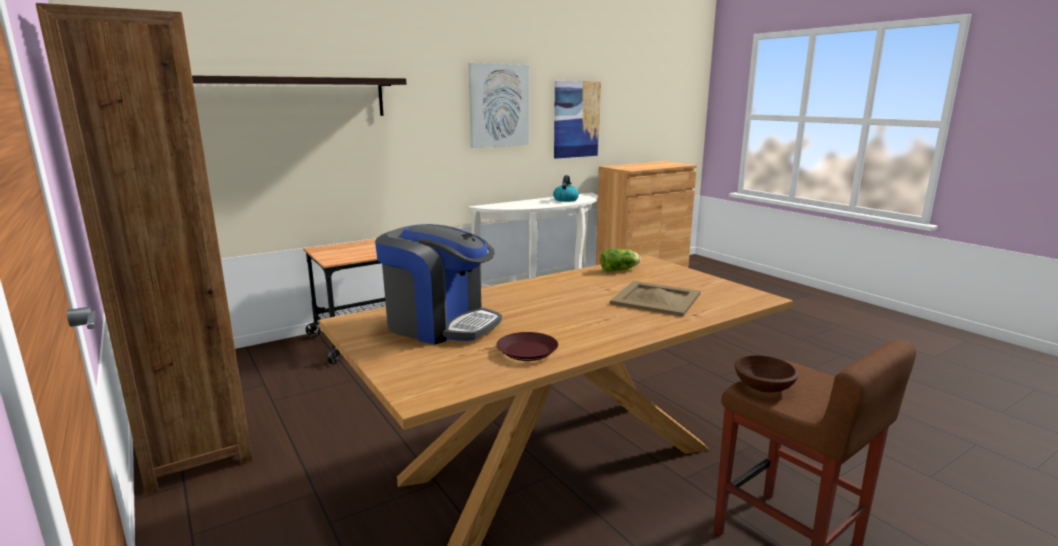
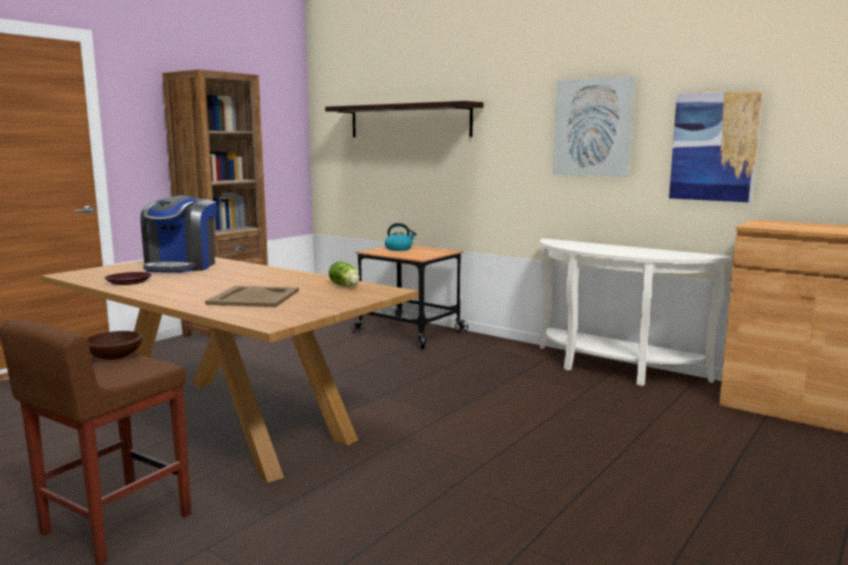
camera: 70 degrees right, 5 degrees down
kettle [553,175,579,202] -> kettle moved to [385,223,416,251]

